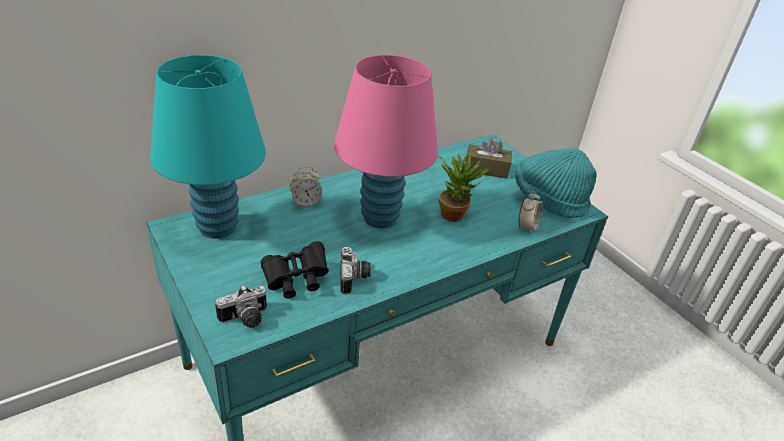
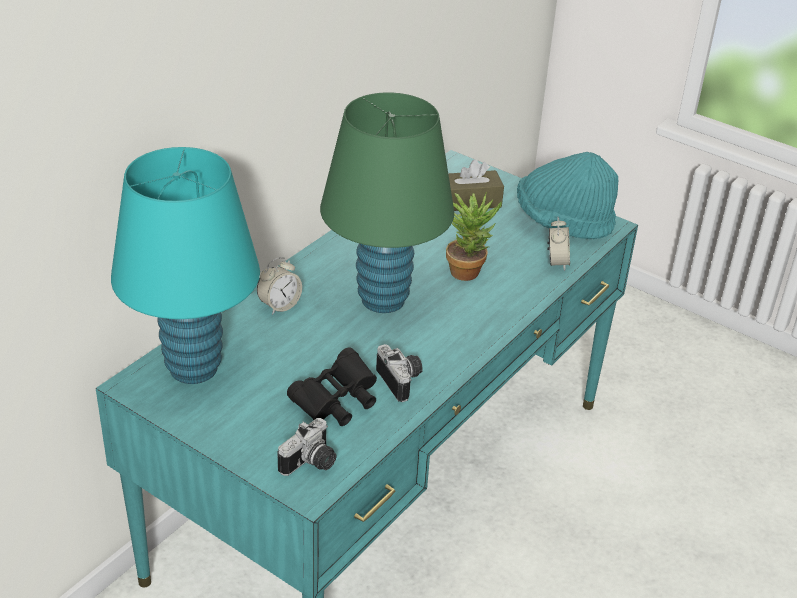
camera: 20 degrees left, 0 degrees up
pink table lamp [334,55,438,228] -> green table lamp [320,92,454,313]

